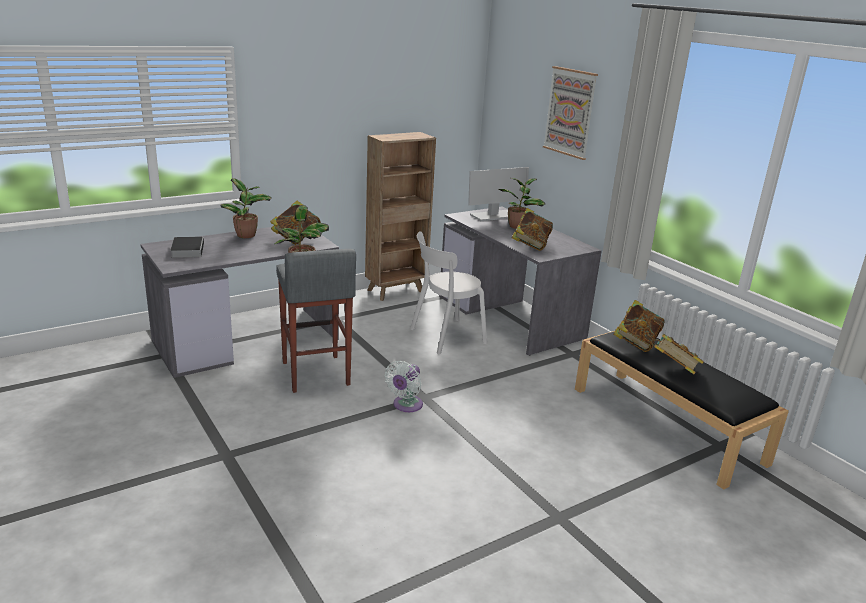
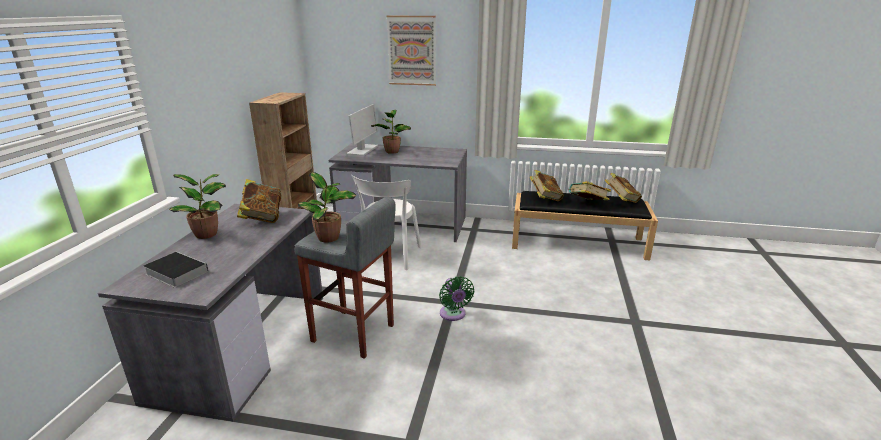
camera: 45 degrees left, 0 degrees up
white fan [385,361,423,412] -> green fan [439,276,474,321]
book [512,208,553,251] -> book moved to [604,173,642,203]

